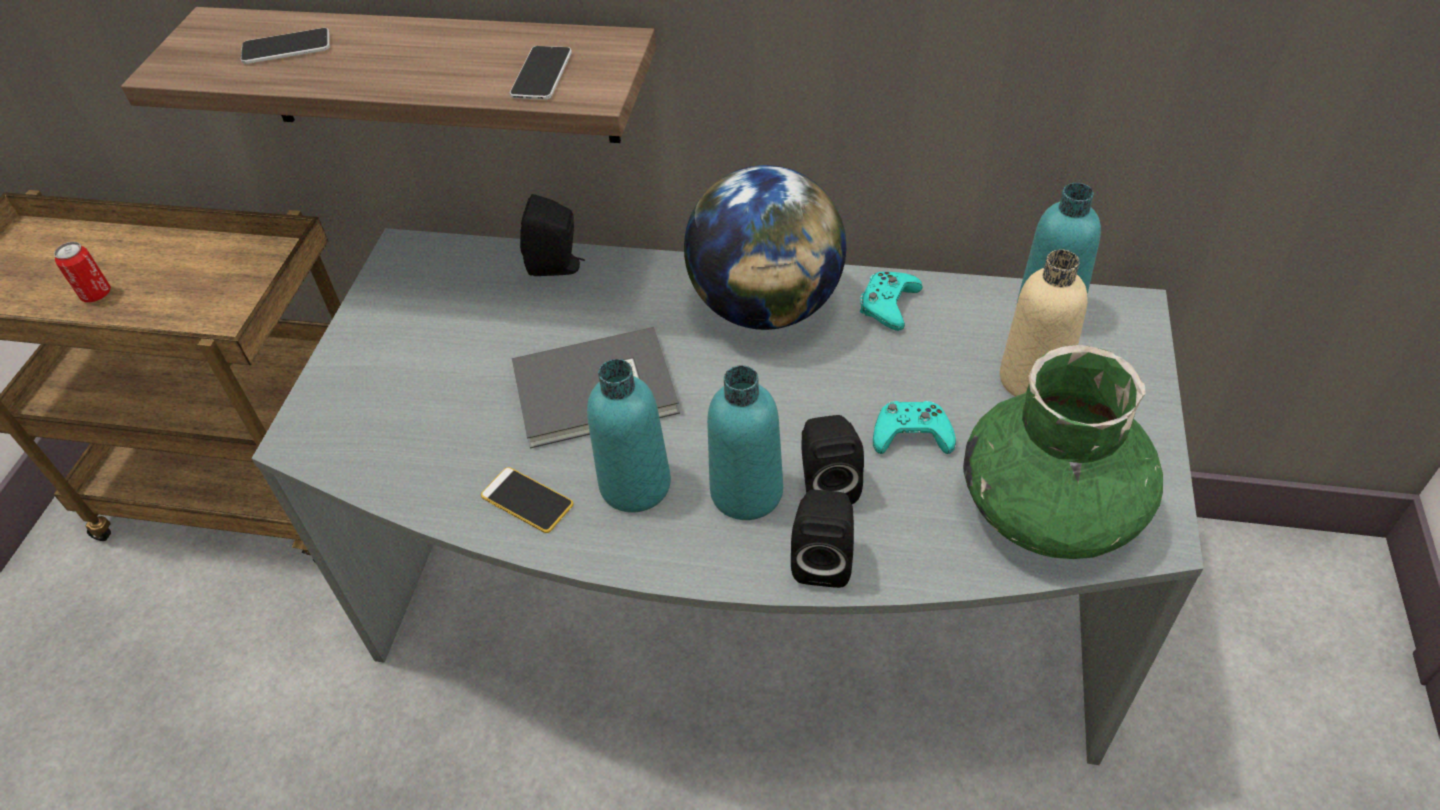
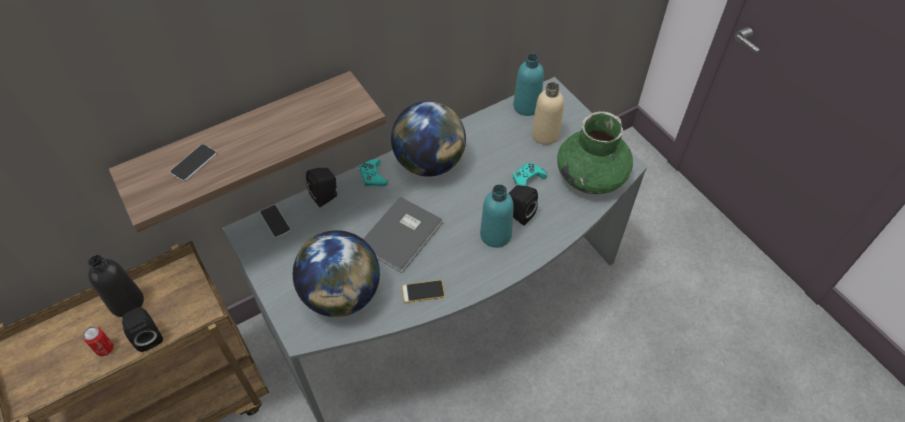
camera: 45 degrees left, 5 degrees up
phone [510,46,572,100] -> phone moved to [260,205,291,238]
turquoise bottle [587,359,671,513] -> none
black speaker [791,490,854,588] -> black speaker moved to [122,307,163,352]
turquoise game controller [860,272,922,331] -> turquoise game controller moved to [359,159,388,187]
none -> black bottle [88,255,144,317]
none -> globe [293,230,380,317]

